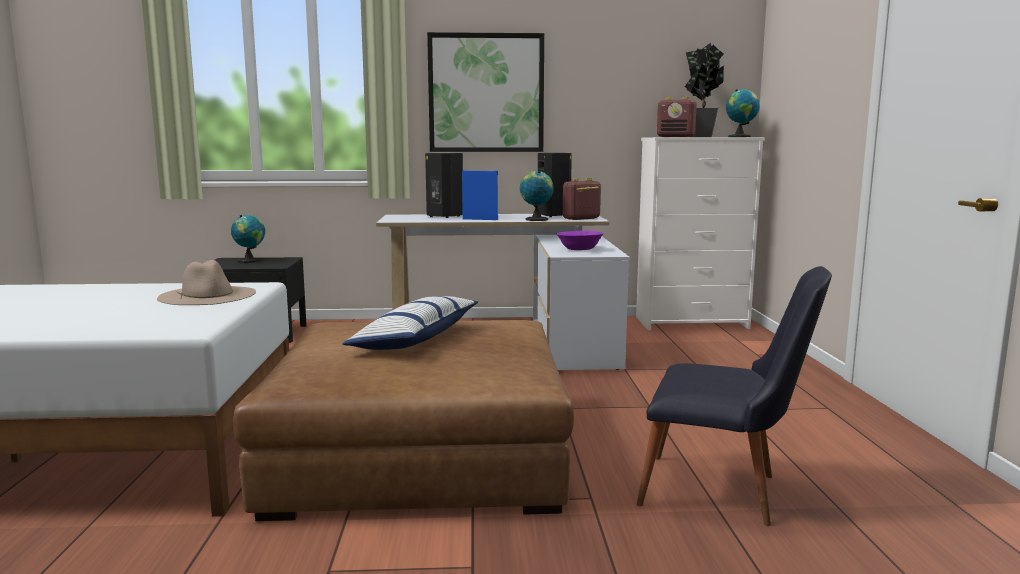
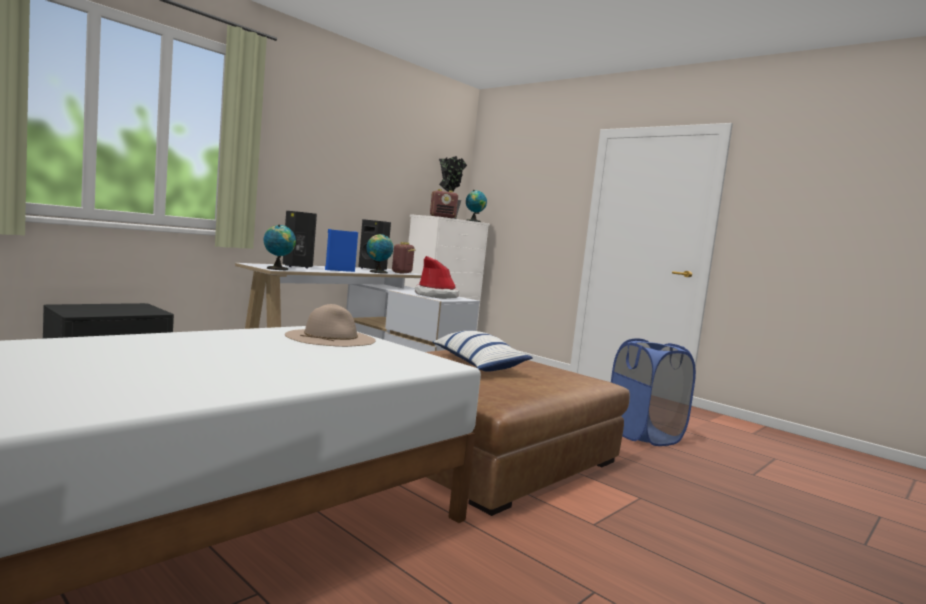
camera: 45 degrees left, 5 degrees down
globe [231,215,265,263] -> globe moved to [263,224,296,270]
picture [427,32,544,152] -> none
purple bowl [557,231,604,250] -> hat [415,256,459,299]
black chair [636,266,832,526] -> blue laundry basket [611,338,696,446]

